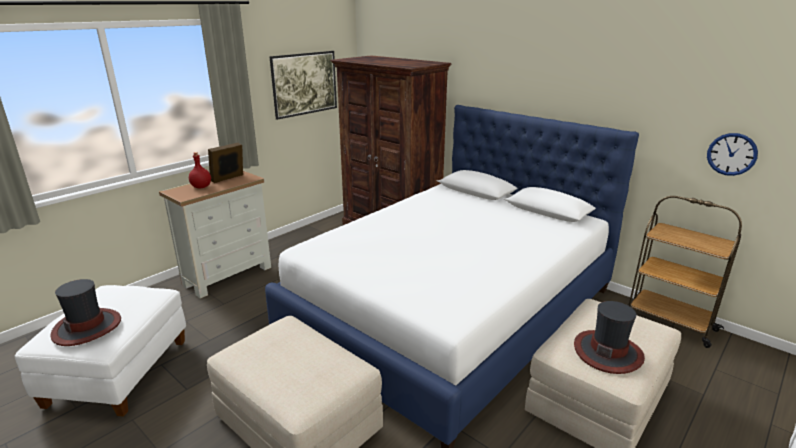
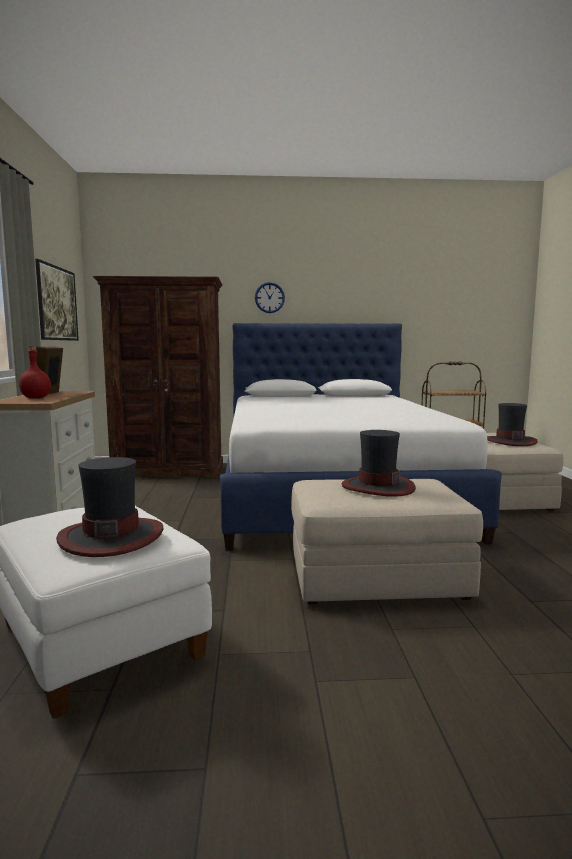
camera: 45 degrees left, 15 degrees down
wall clock [707,133,758,176] -> wall clock moved to [255,282,285,313]
none -> hat [342,430,416,497]

